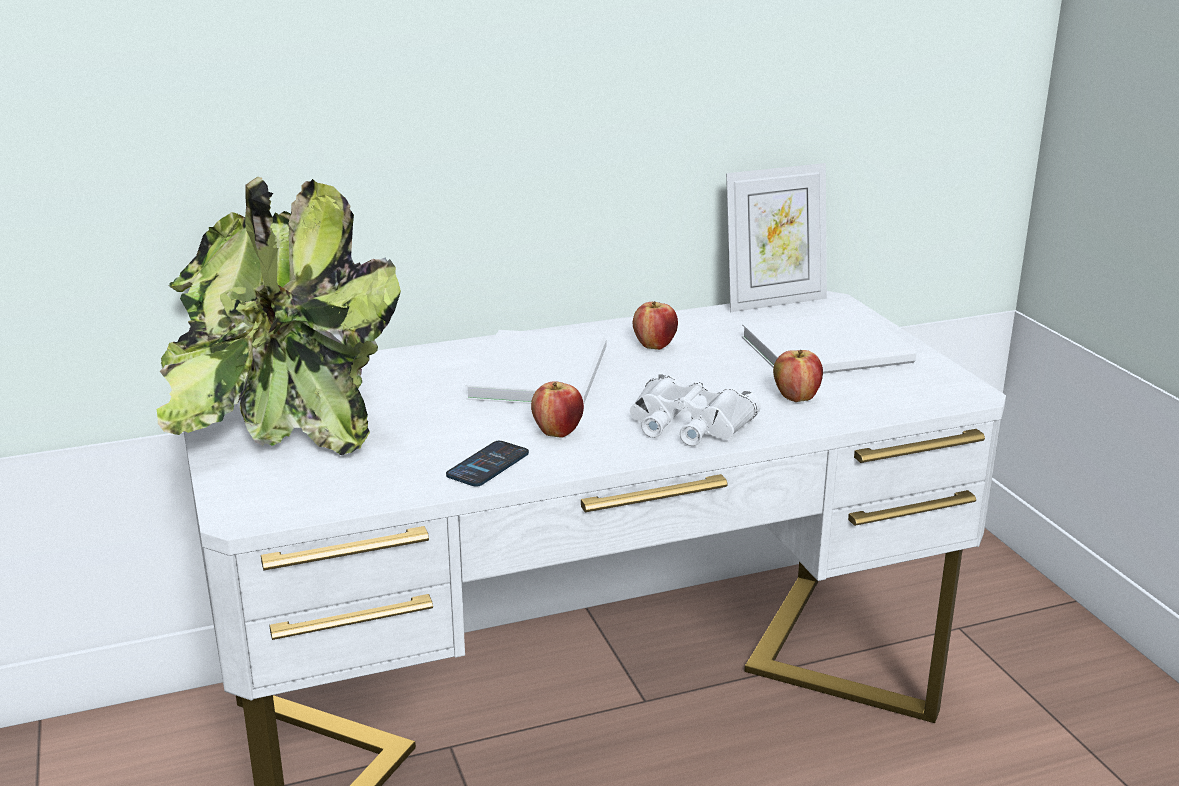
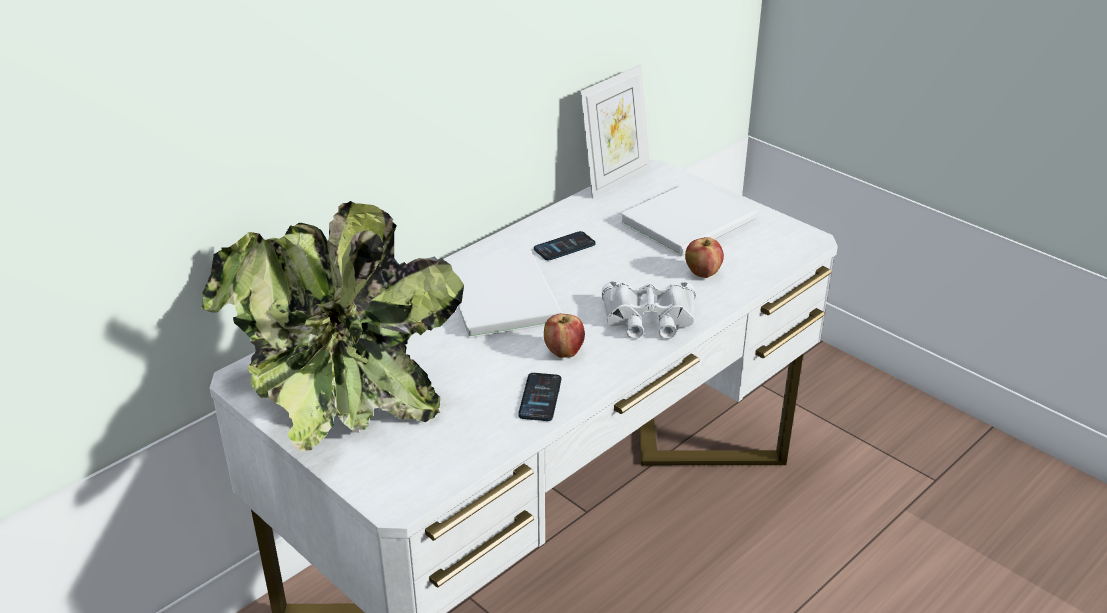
camera: 25 degrees left, 10 degrees up
apple [633,301,678,350] -> phone [534,231,596,260]

